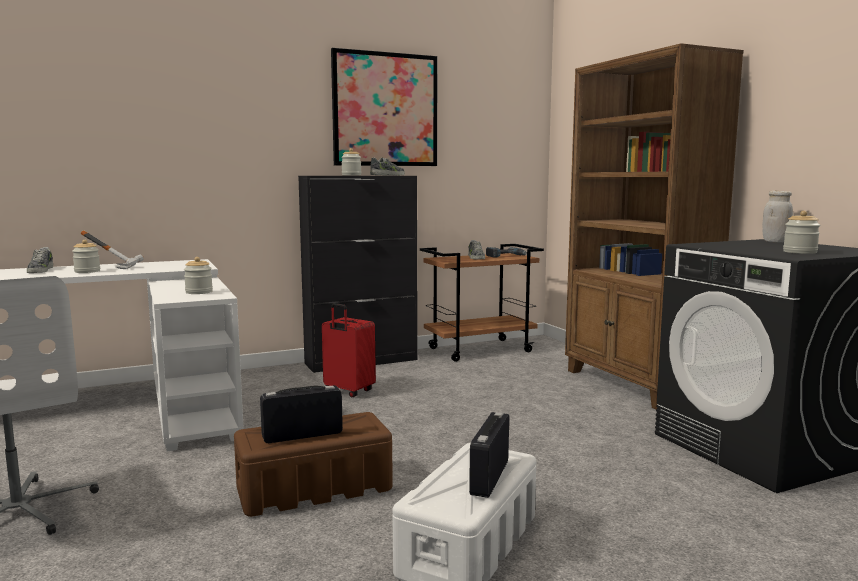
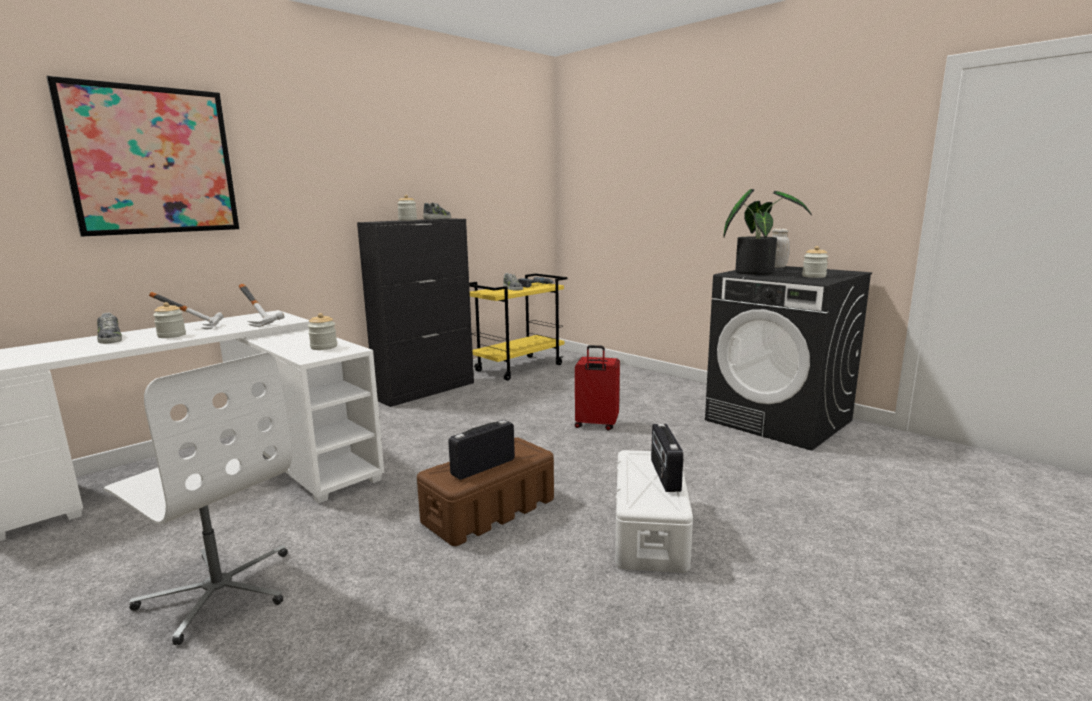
camera: 20 degrees left, 5 degrees up
red suitcase [322,303,376,397] -> red suitcase moved to [575,345,620,431]
picture [331,48,437,166] -> picture moved to [46,76,239,237]
brown cart [420,244,544,362] -> yellow cart [469,273,567,381]
brown bookcase [565,43,744,410] -> none
none -> hammer [239,284,285,327]
none -> potted plant [723,189,812,275]

